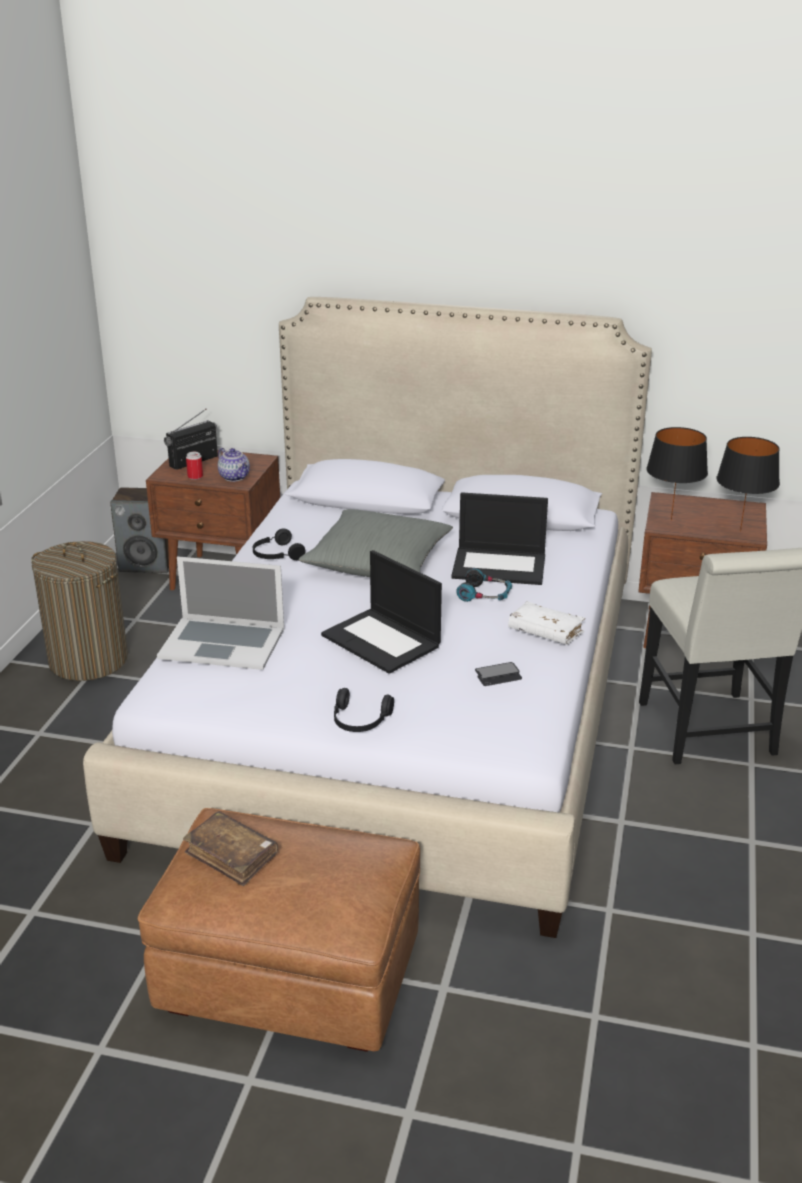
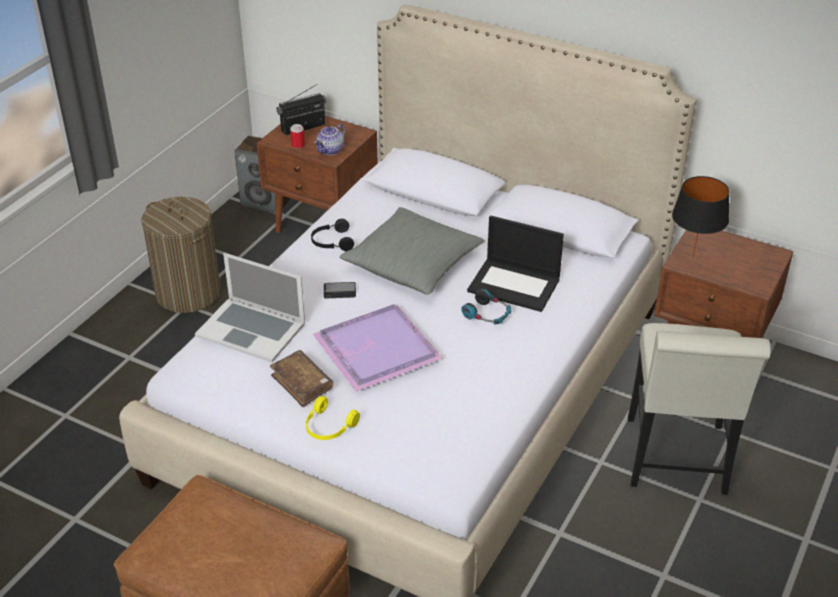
camera: 15 degrees right, 10 degrees up
brown book [183,811,278,886] -> brown book moved to [270,350,334,407]
teapot [218,448,250,482] -> teapot turned 60 degrees clockwise [314,123,345,155]
laptop [321,550,442,674] -> purple tray [313,304,443,391]
black headphones [334,688,394,732] -> yellow headphones [306,396,360,440]
phone [475,662,522,686] -> phone moved to [324,282,356,299]
white book [508,602,585,645] -> none
black table lamp [716,437,780,531] -> none

